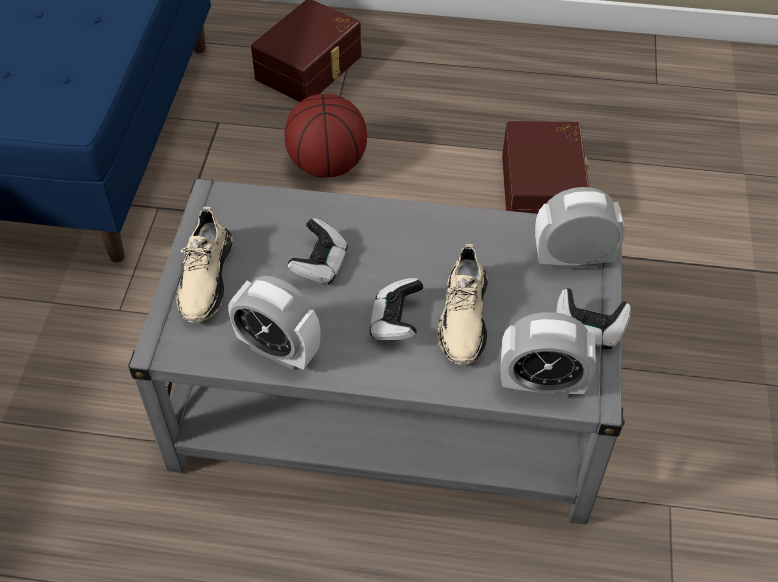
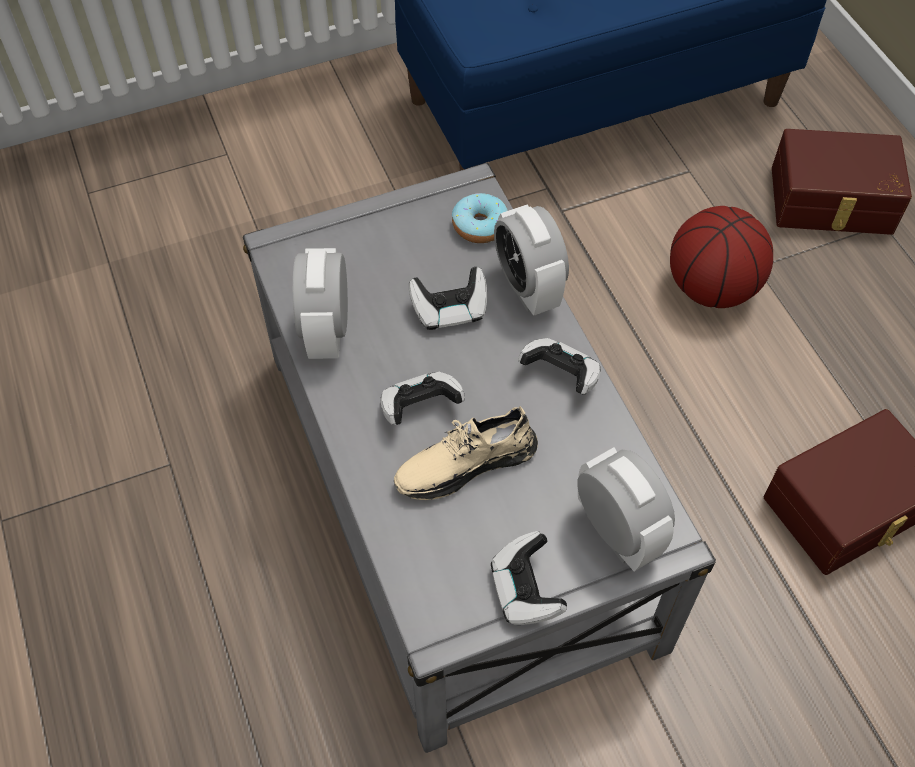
camera: 60 degrees right, 5 degrees up
beige shoe [176,207,233,322] -> none
alarm clock [501,312,596,398] -> alarm clock moved to [494,204,569,316]
none -> donut [452,193,508,243]
none -> game controller [518,338,601,394]

